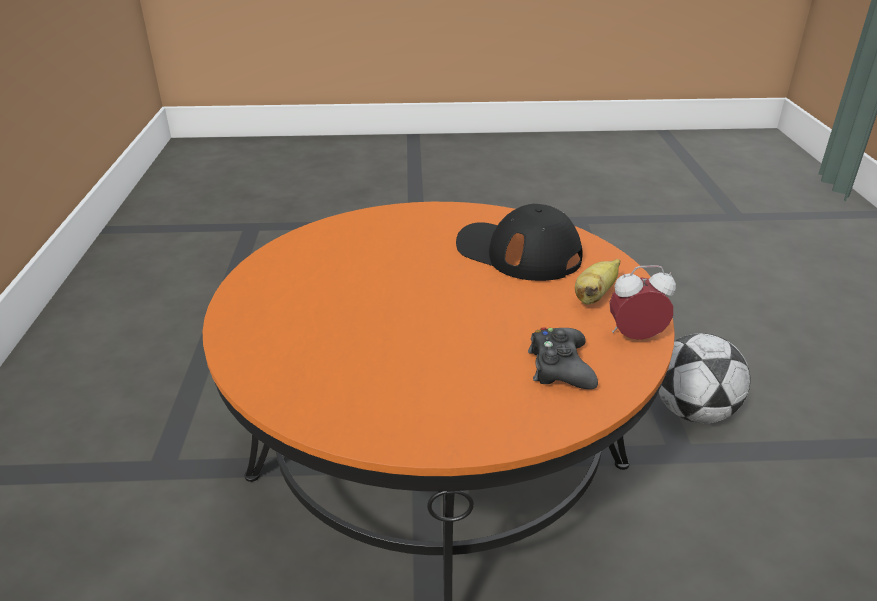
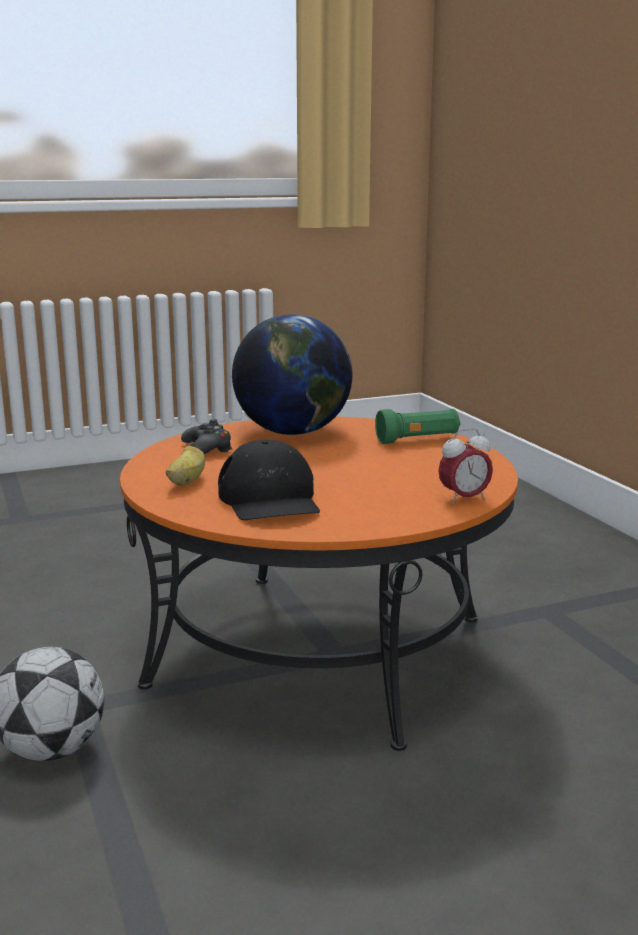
camera: 160 degrees right, 15 degrees down
black cap [456,204,583,281] -> black cap turned 60 degrees clockwise [218,440,320,520]
alarm clock [609,265,676,340] -> alarm clock moved to [438,428,493,504]
none -> globe [232,314,352,435]
none -> green flashlight [375,409,460,444]

